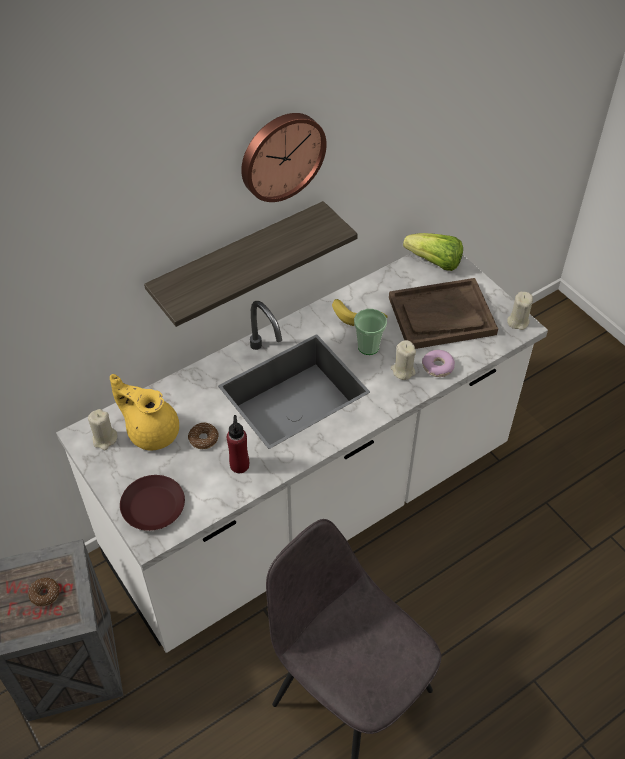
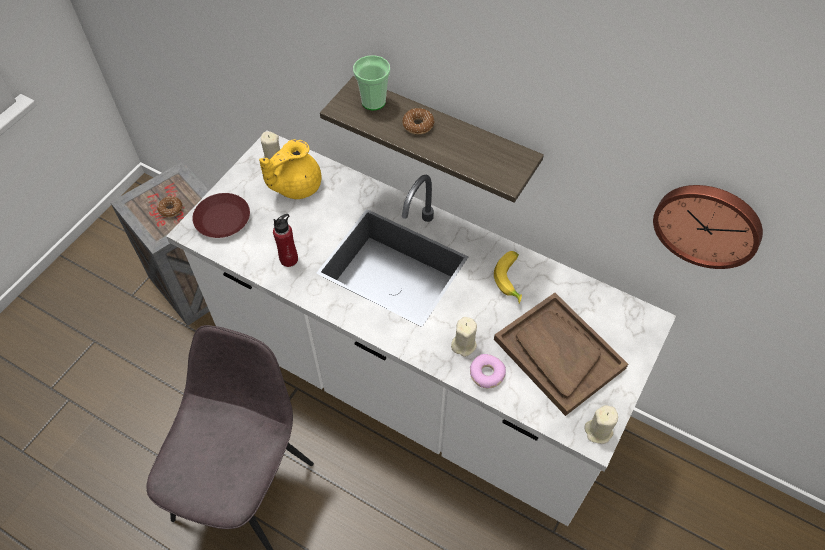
camera: 65 degrees right, 5 degrees up
yellow teapot [110,374,179,450] -> yellow teapot turned 135 degrees counterclockwise [259,139,321,199]
donut [188,422,219,449] -> donut moved to [402,108,434,135]
wall clock [241,113,327,202] -> wall clock moved to [653,185,763,269]
cup [354,309,387,355] -> cup moved to [353,55,390,110]
lettuce [403,233,463,271] -> none

